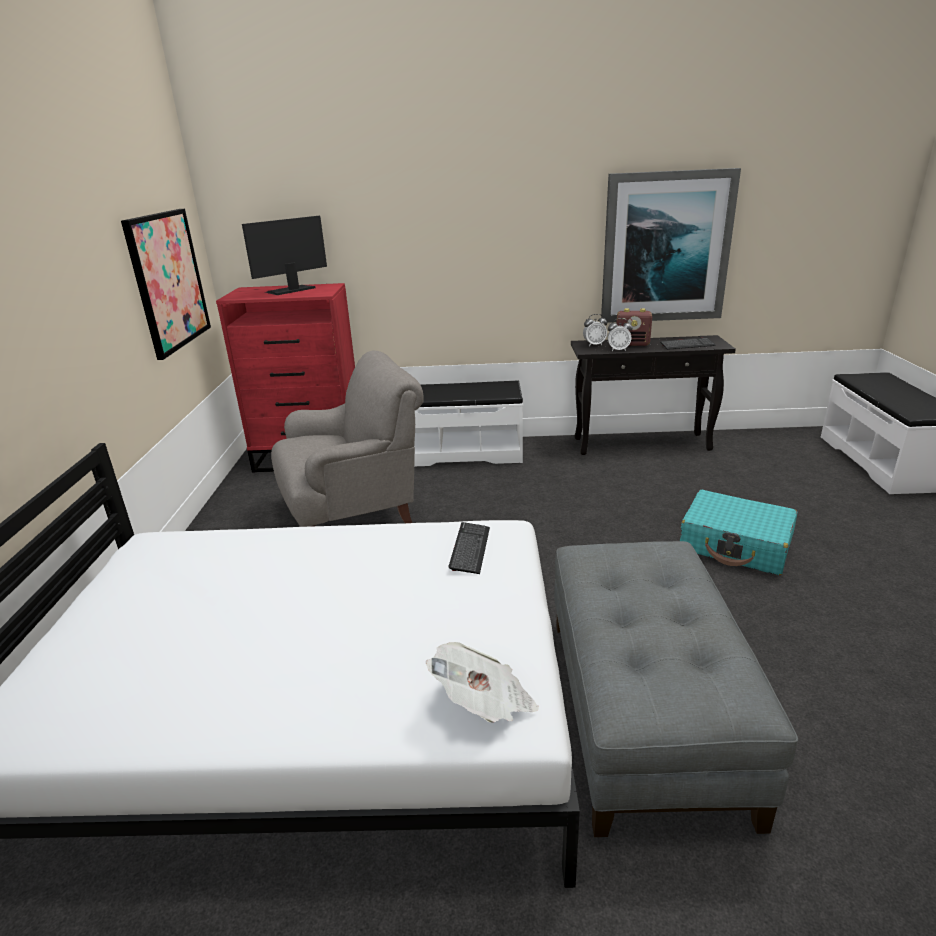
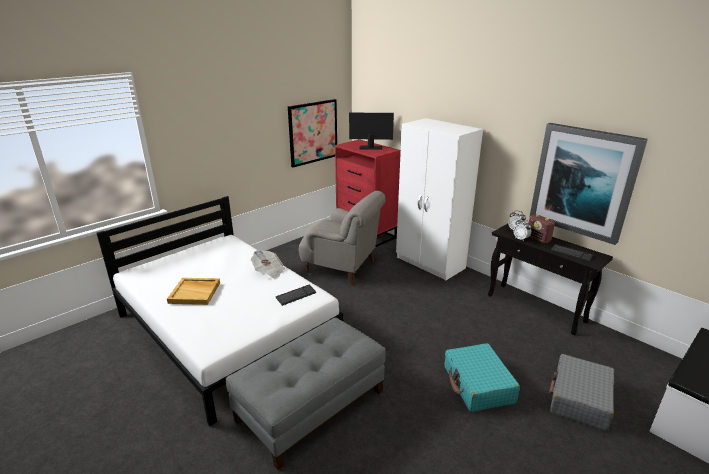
camera: 45 degrees right, 0 degrees up
white bench [414,381,523,466] -> white wardrobe [396,118,483,281]
newspaper [426,642,539,723] -> newspaper moved to [251,250,285,279]
none -> beige tray [167,278,220,305]
none -> grey suitcase [549,354,614,431]

